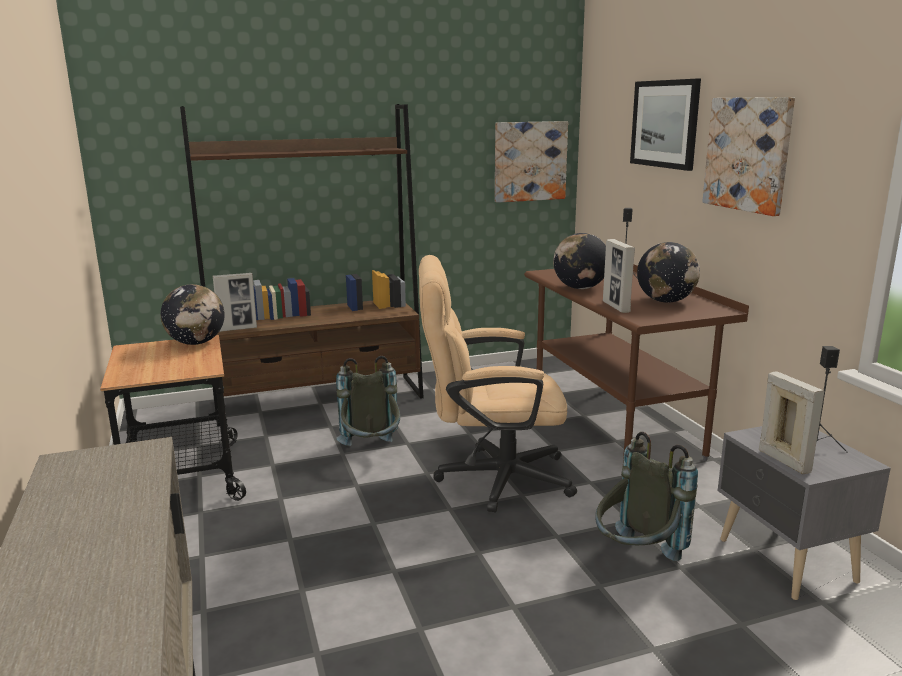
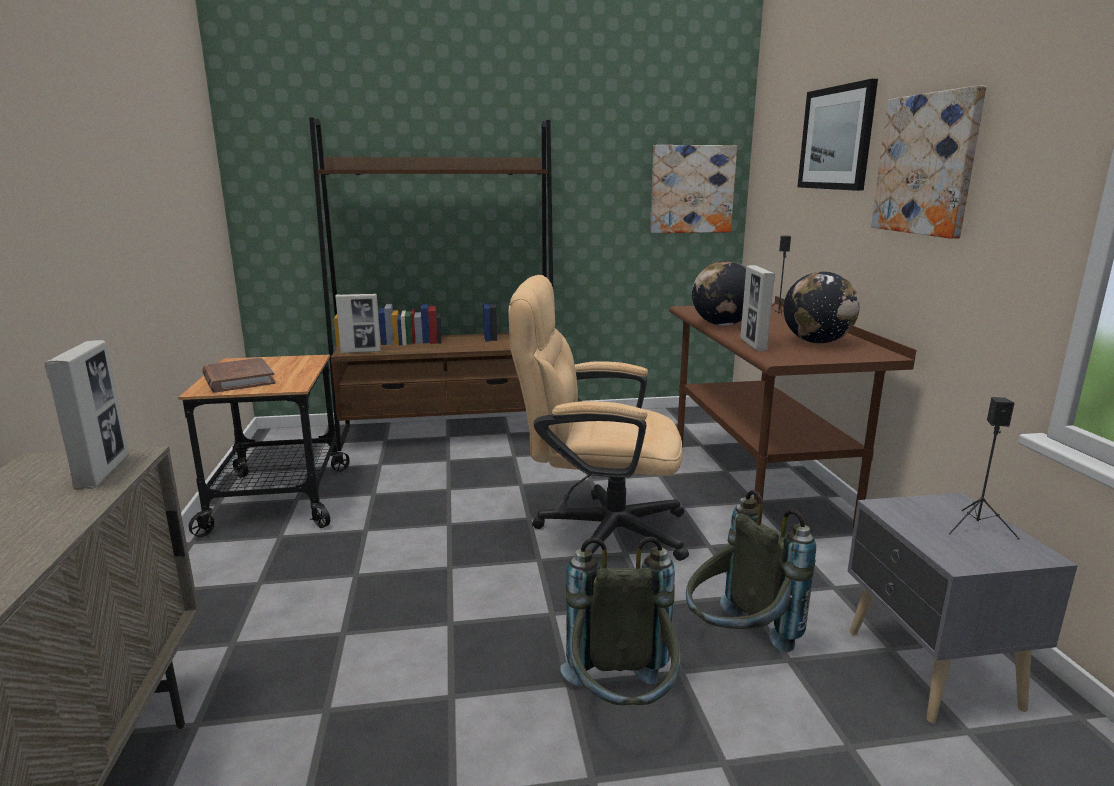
camera: 10 degrees right, 0 degrees up
globe [160,284,225,345] -> none
grey backpack [336,356,400,446] -> grey backpack moved to [560,537,681,705]
picture frame [759,371,824,474] -> picture frame moved to [44,340,129,490]
none -> brown book [202,358,276,393]

